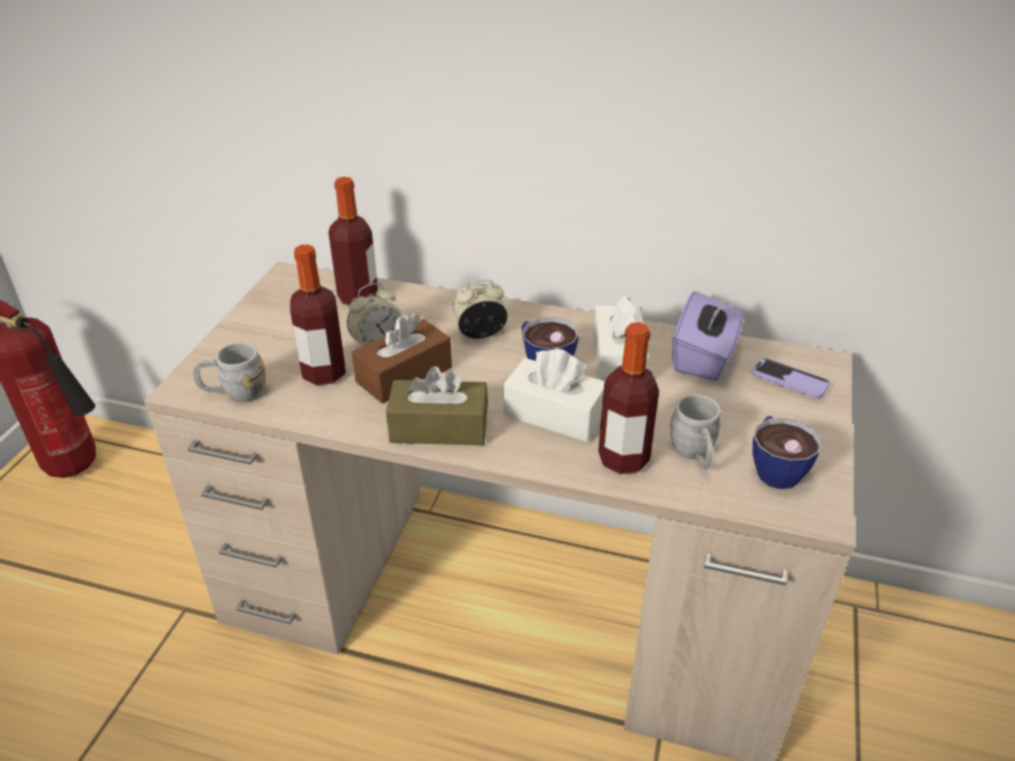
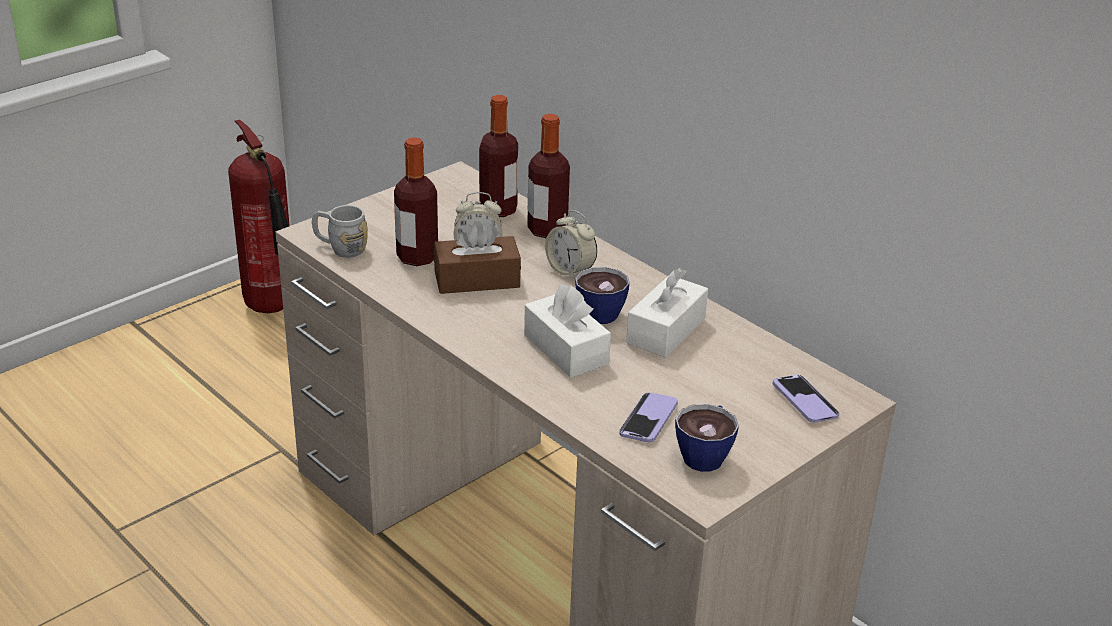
camera: 30 degrees right, 5 degrees down
brown tissue box [386,366,488,445] -> none
alarm clock [452,280,508,339] -> alarm clock turned 150 degrees counterclockwise [545,210,597,278]
bottle [598,322,659,474] -> bottle moved to [527,114,570,238]
grey mug [670,394,720,470] -> phone [619,392,678,442]
purple tissue box [673,291,744,381] -> none

